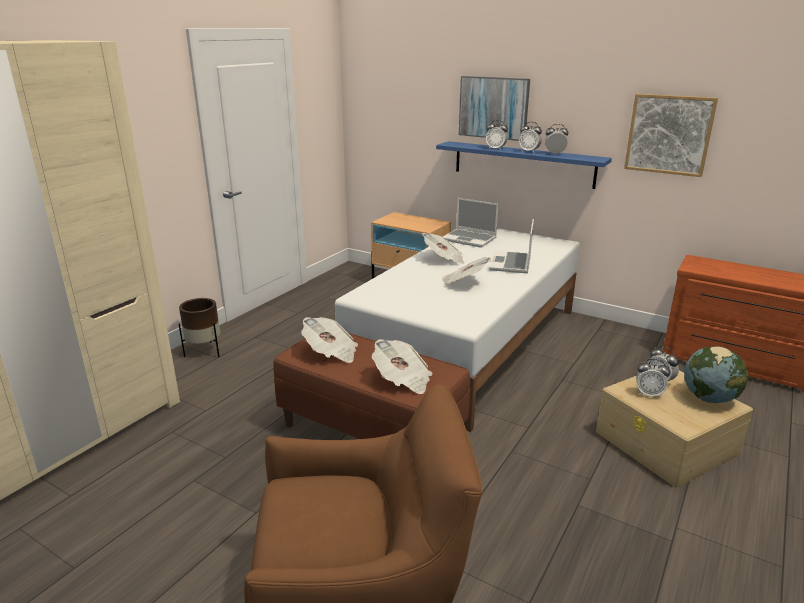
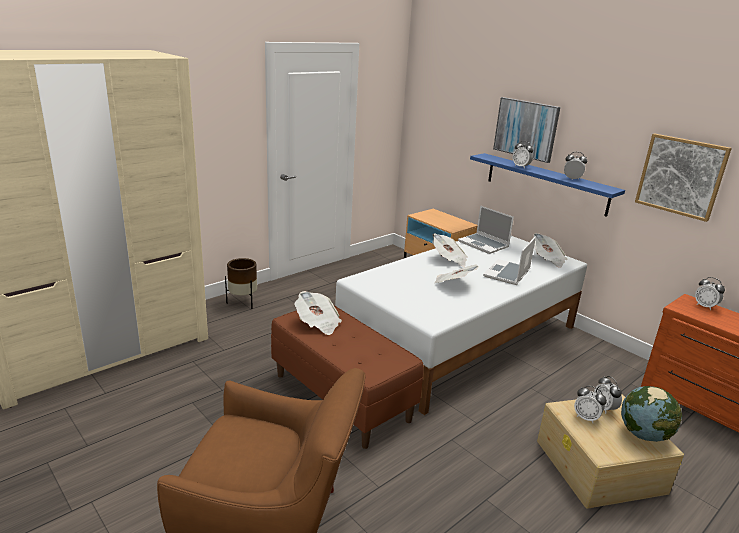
camera: 15 degrees right, 0 degrees up
newspaper [371,339,432,394] -> newspaper moved to [533,233,567,268]
alarm clock [519,122,542,153] -> alarm clock moved to [695,277,725,310]

